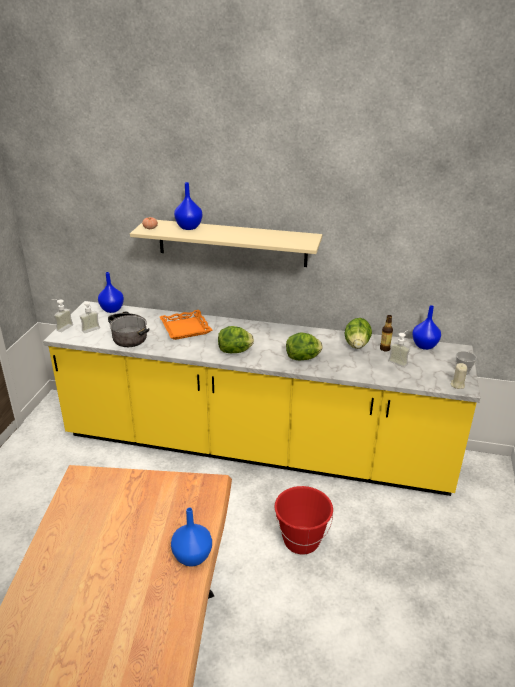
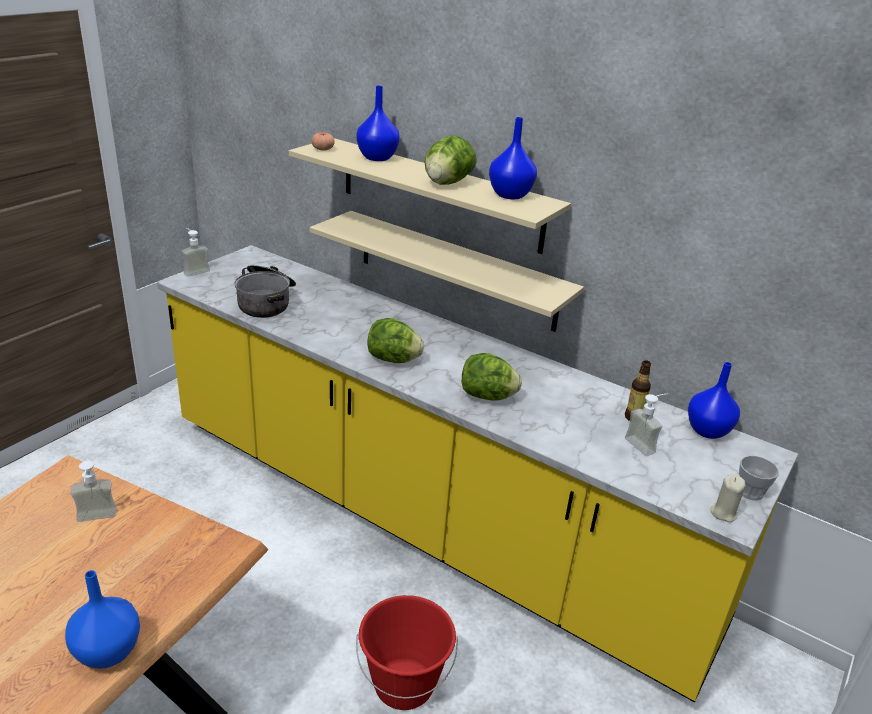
camera: 20 degrees right, 0 degrees up
soap dispenser [80,301,100,333] -> soap dispenser moved to [71,461,117,522]
blue vase [98,272,124,313] -> blue vase moved to [489,117,537,199]
orange tray [160,310,212,340] -> none
lettuce [344,318,372,349] -> lettuce moved to [425,135,477,185]
none -> beige shelf [310,211,584,332]

